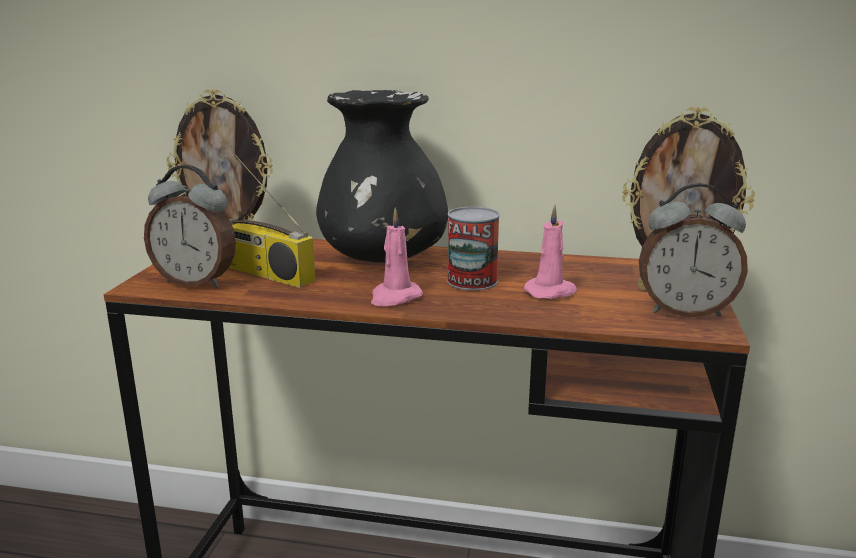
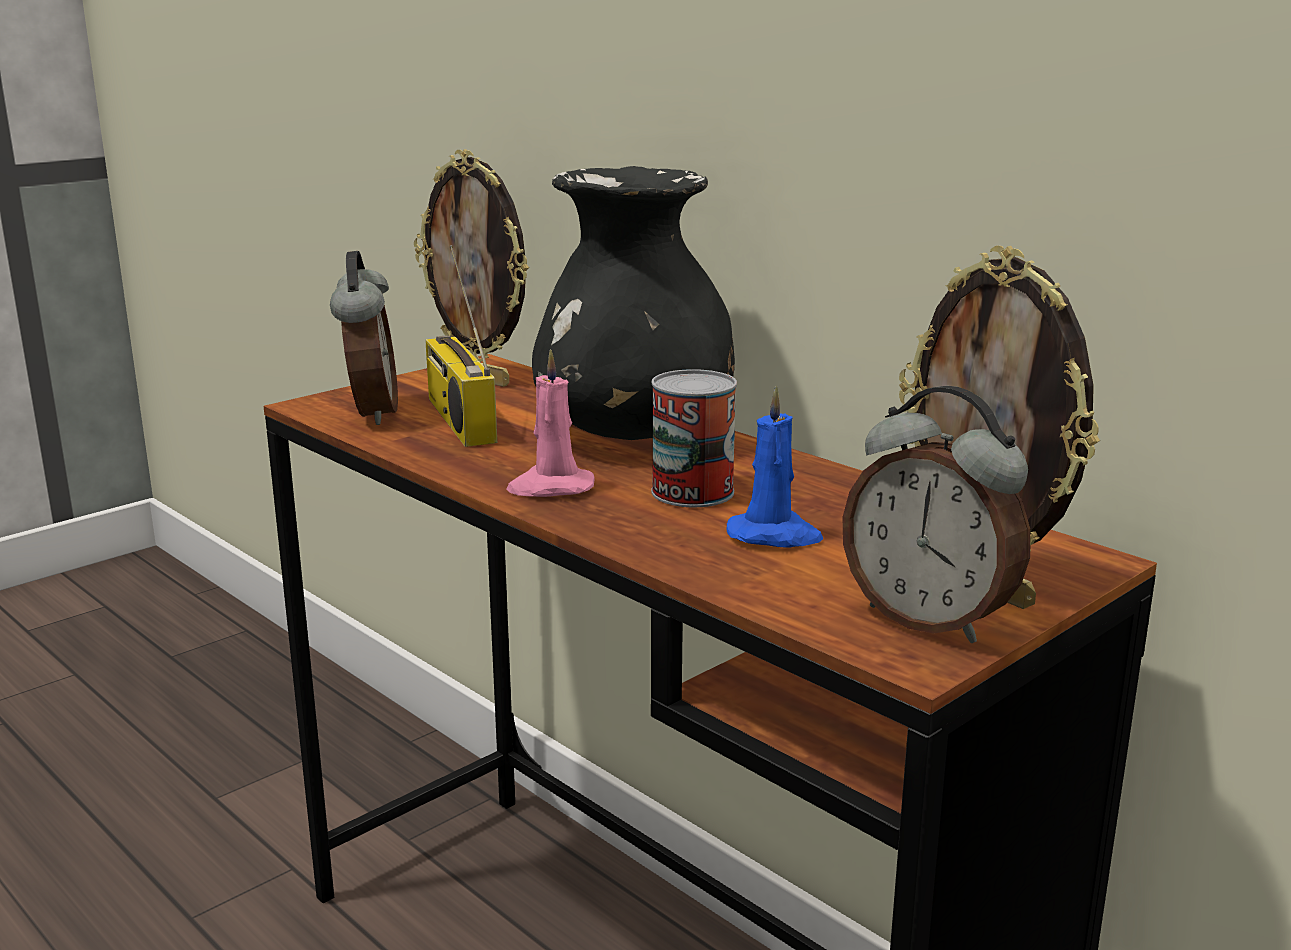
camera: 35 degrees right, 0 degrees up
alarm clock [144,165,236,288] -> alarm clock turned 150 degrees counterclockwise [330,251,398,425]
pink candle [523,205,577,299] -> blue candle [726,385,823,547]

